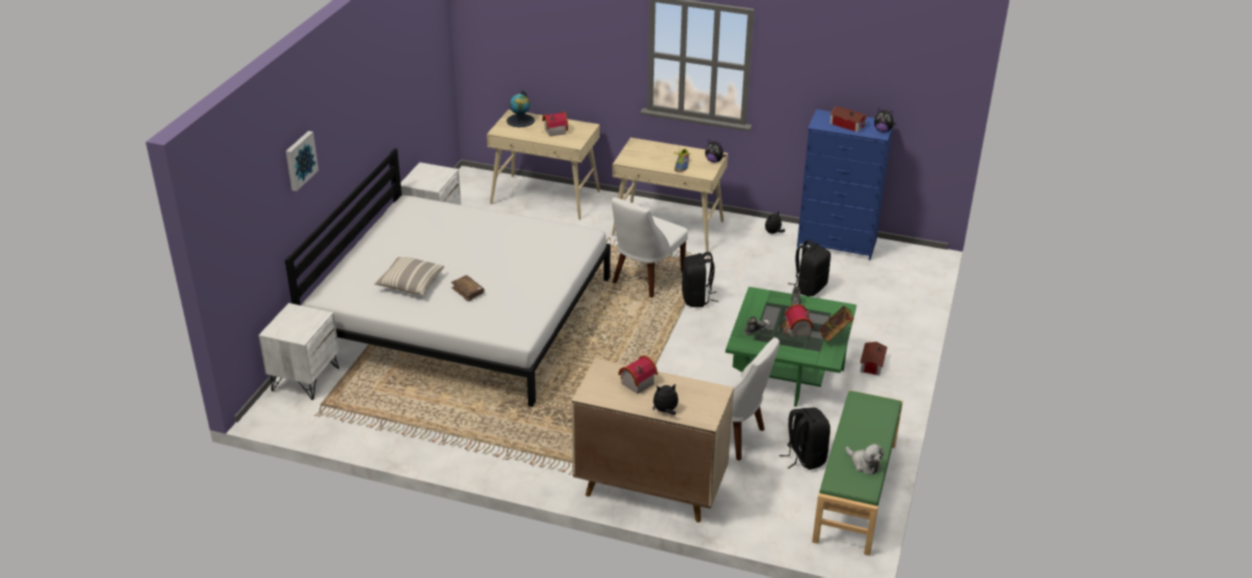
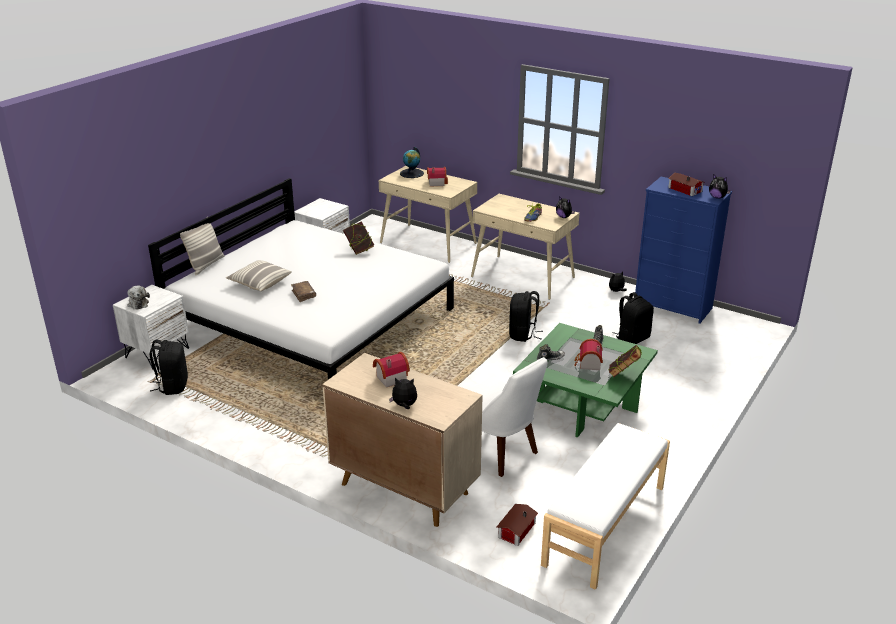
camera: 15 degrees right, 5 degrees down
picture [286,131,319,191] -> none
white chair [612,197,688,298] -> none
black backpack [779,408,830,470] -> black backpack moved to [150,339,188,395]
green bench [812,390,903,556] -> white bench [541,423,670,590]
plush toy [846,444,884,474] -> plush toy moved to [127,286,150,310]
toy house [860,342,887,376] -> toy house moved to [496,504,538,546]
none -> pillow [180,217,224,276]
none -> book [343,221,374,255]

